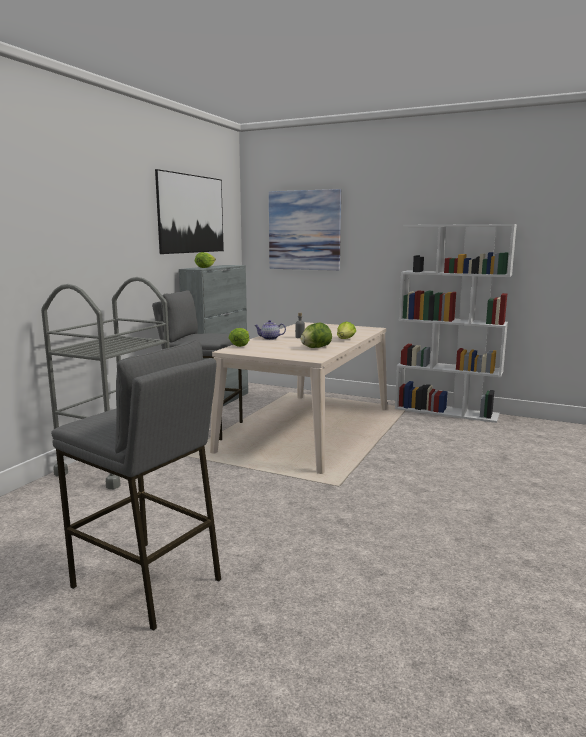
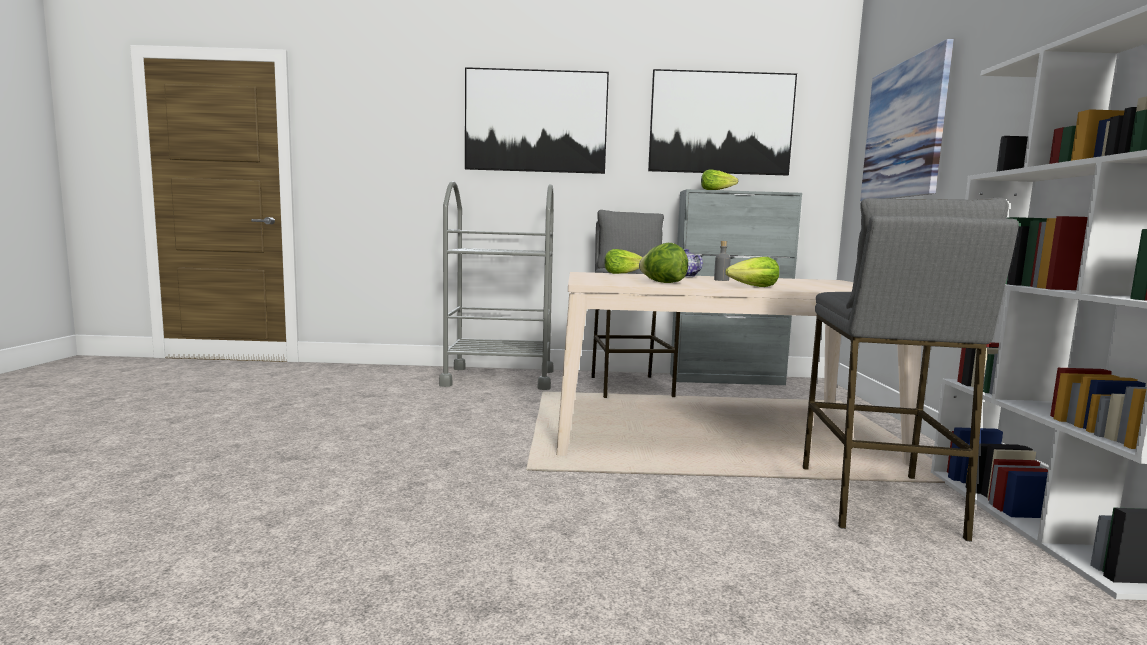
camera: 65 degrees right, 5 degrees down
grey stool [51,340,221,631] -> grey stool moved to [803,198,1019,542]
none -> picture [465,67,609,174]

